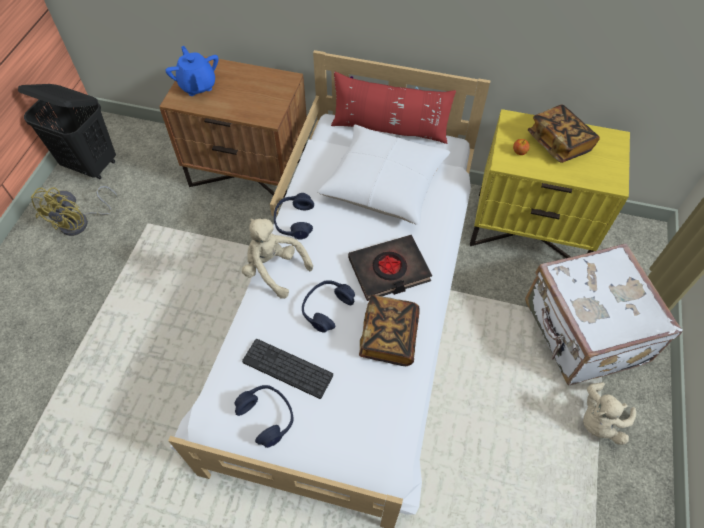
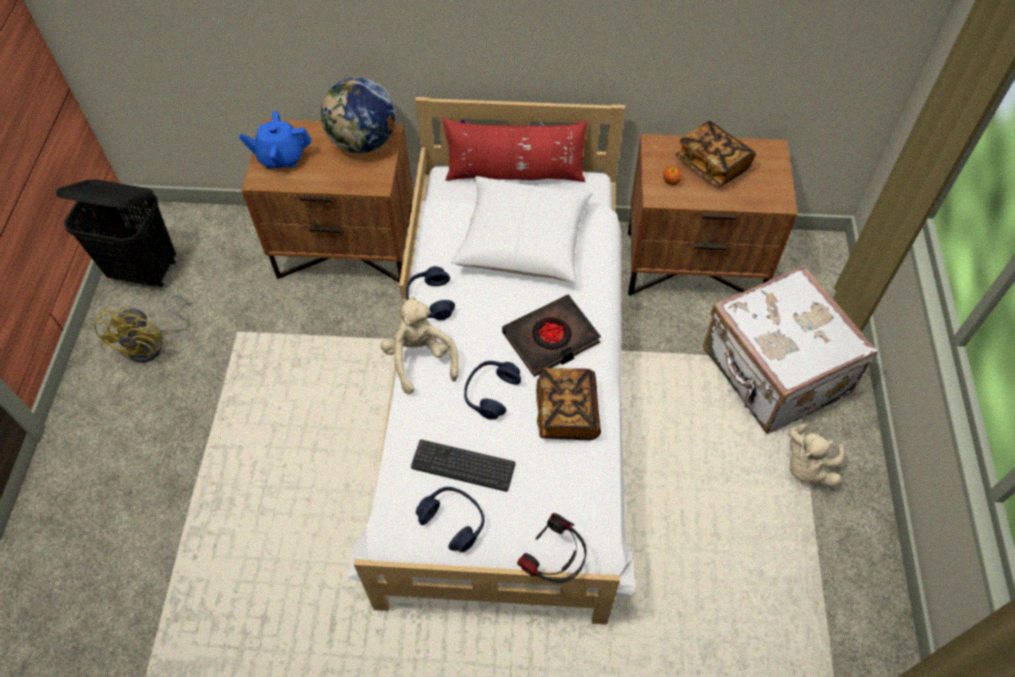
camera: 10 degrees left, 0 degrees up
blue teapot [165,46,219,96] -> blue teapot turned 60 degrees counterclockwise [239,111,311,169]
beige plush toy [242,218,313,299] -> beige plush toy turned 45 degrees clockwise [381,296,459,395]
yellow nightstand [470,109,630,258] -> brown nightstand [628,134,798,296]
none -> globe [321,77,396,153]
none -> headphones [517,513,587,583]

